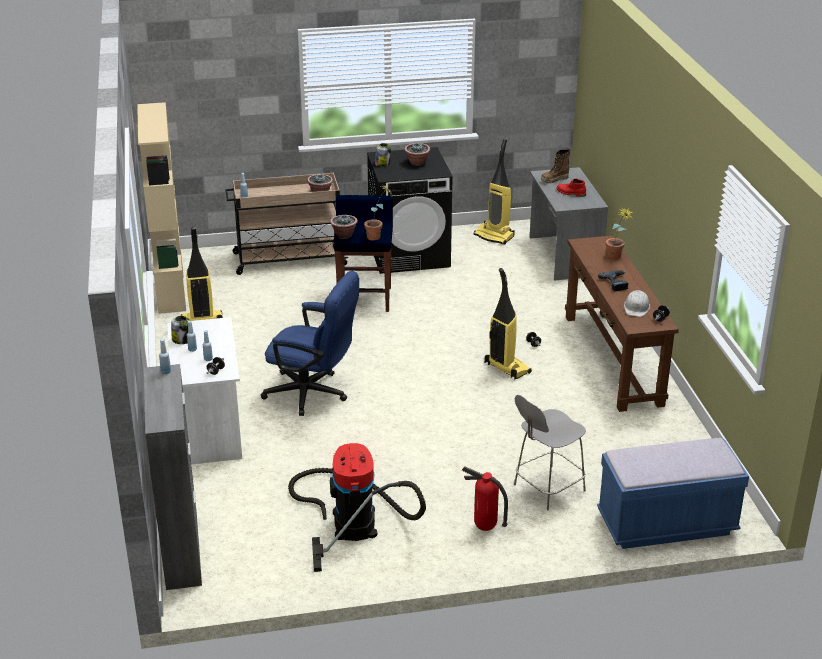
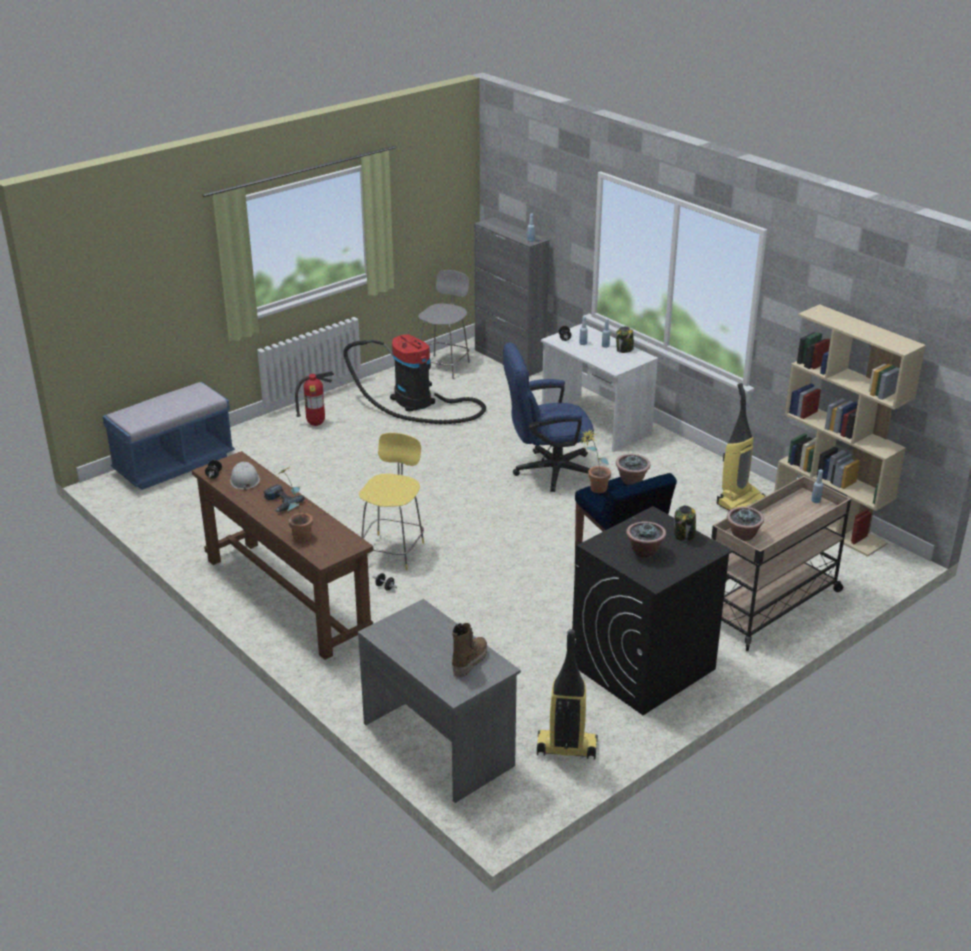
camera: 150 degrees right, 0 degrees up
vacuum cleaner [485,268,532,380] -> yellow stool [359,433,424,571]
grey stool [514,395,586,511] -> grey stool moved to [418,270,470,379]
red boot [557,179,586,197] -> none

